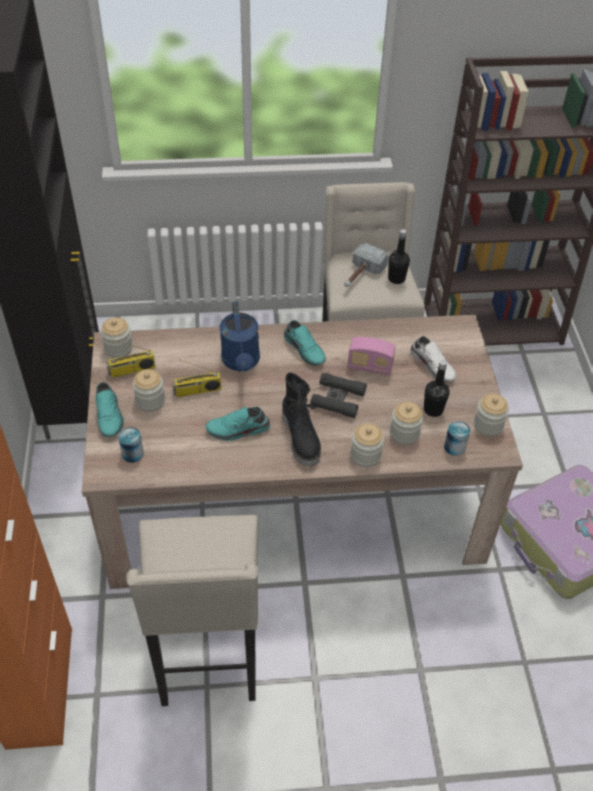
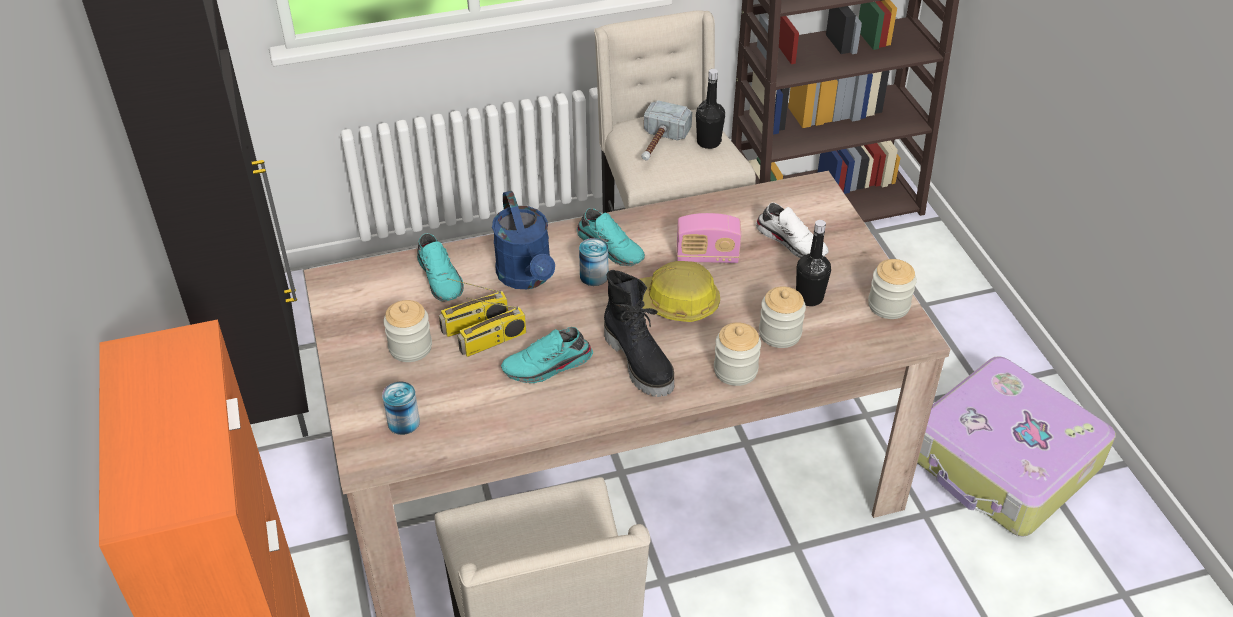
camera: 10 degrees left, 5 degrees down
turquoise shoe [95,382,124,437] -> turquoise shoe moved to [417,233,464,302]
jar [101,317,133,358] -> none
radio [106,340,156,378] -> radio moved to [457,297,526,357]
black binoculars [310,373,367,418] -> hard hat [640,261,720,322]
can [444,421,470,456] -> can moved to [579,238,608,286]

